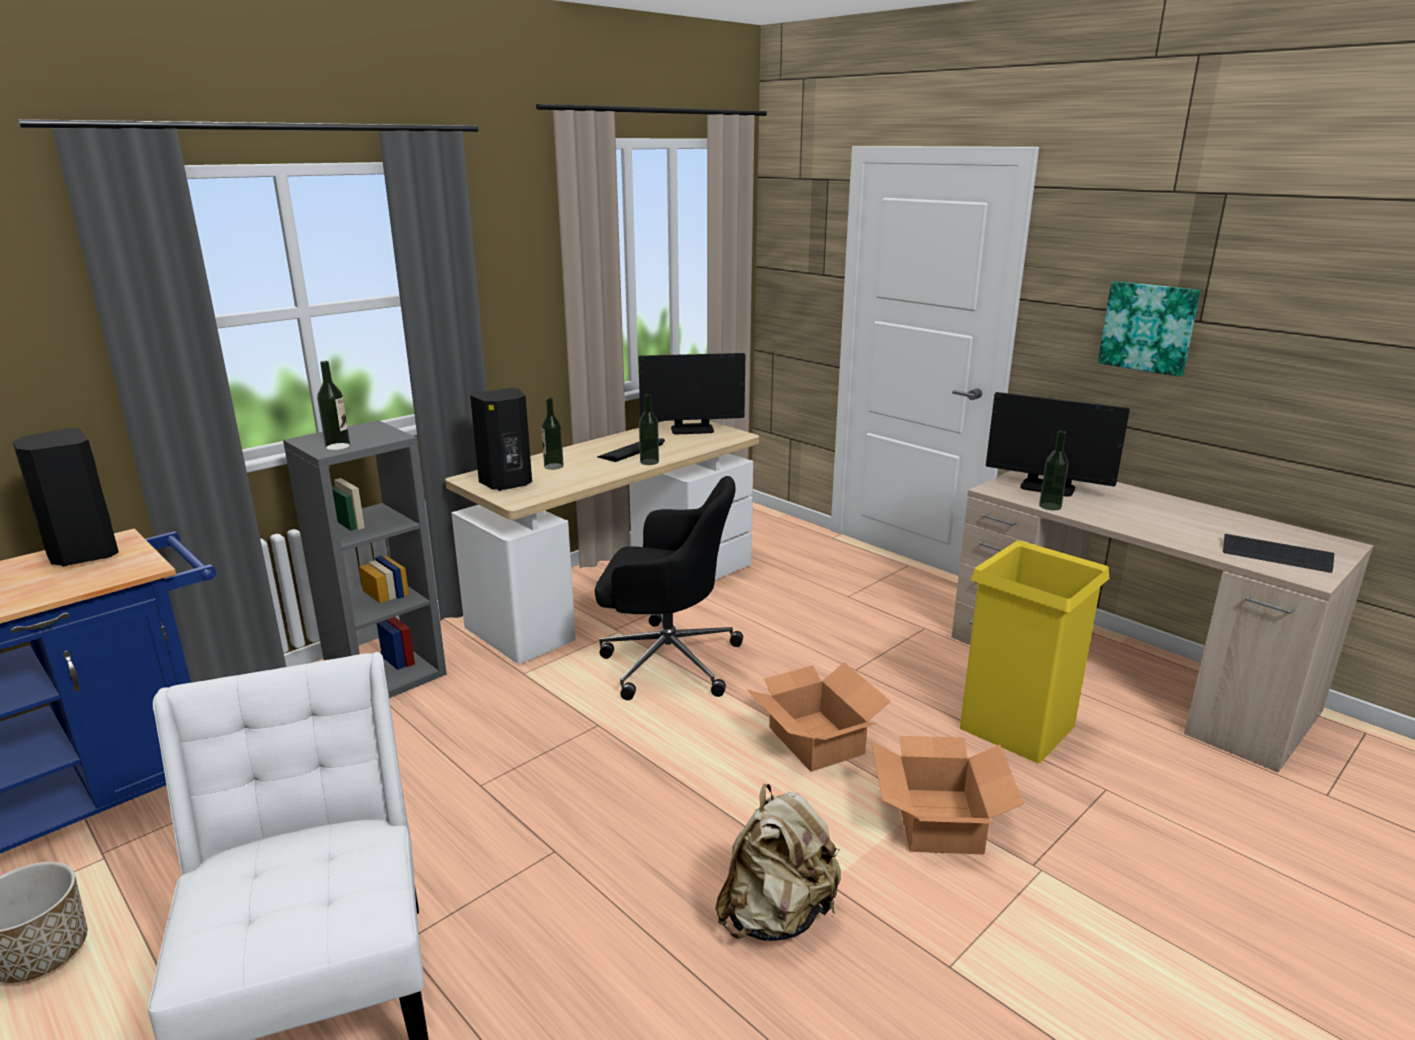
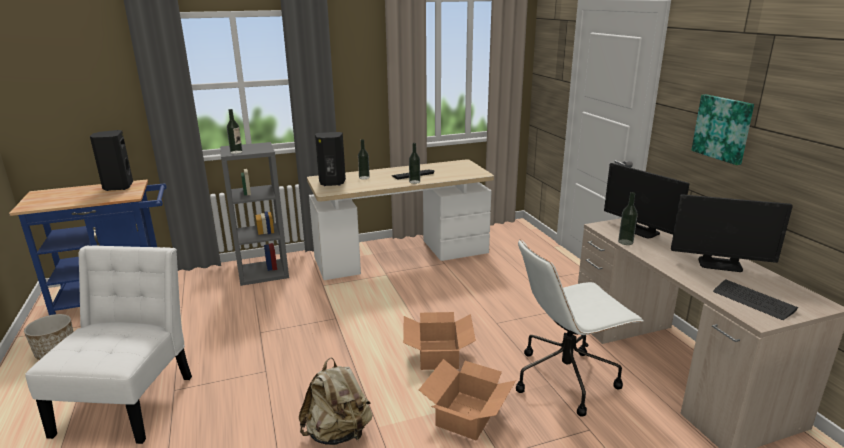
camera: 25 degrees right, 0 degrees up
black office chair [595,476,743,700] -> none
monitor [638,353,745,434] -> monitor moved to [671,194,793,272]
yellow trash can [960,540,1109,763] -> white office chair [516,239,644,417]

